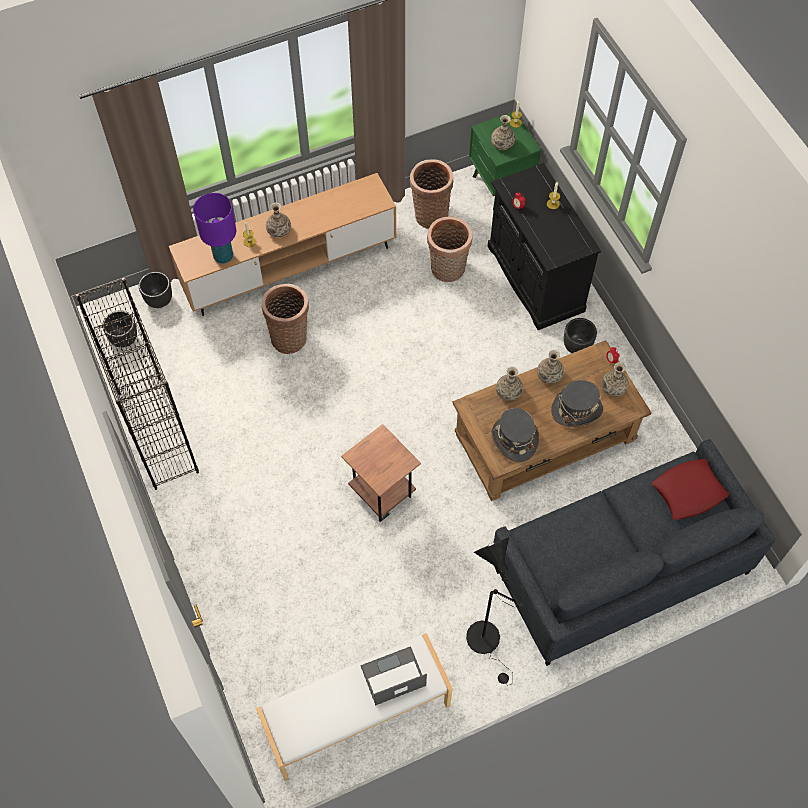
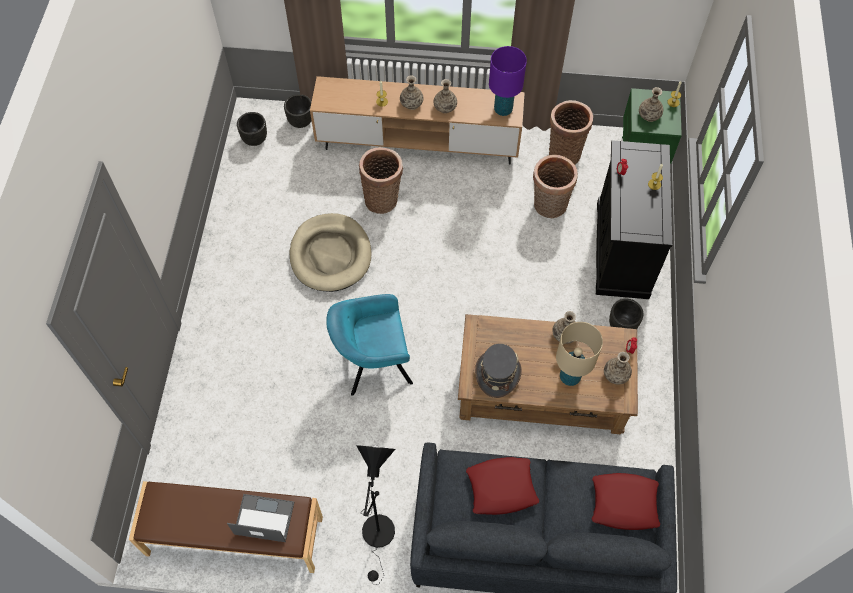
camera: 30 degrees right, 0 degrees up
black bookcase [75,278,199,490] -> none
purple table lamp [193,193,236,263] -> purple table lamp moved to [489,46,527,116]
white bench [256,633,453,781] -> brown bench [129,481,323,573]
brown side table [341,424,421,522] -> turquoise armchair [326,294,413,395]
vase [496,367,523,401] -> vase moved to [434,79,457,113]
grey hat [551,380,603,427] -> beige table lamp [556,322,603,386]
none -> beige dog bed [290,213,372,292]
none -> red pillow [466,457,539,515]

